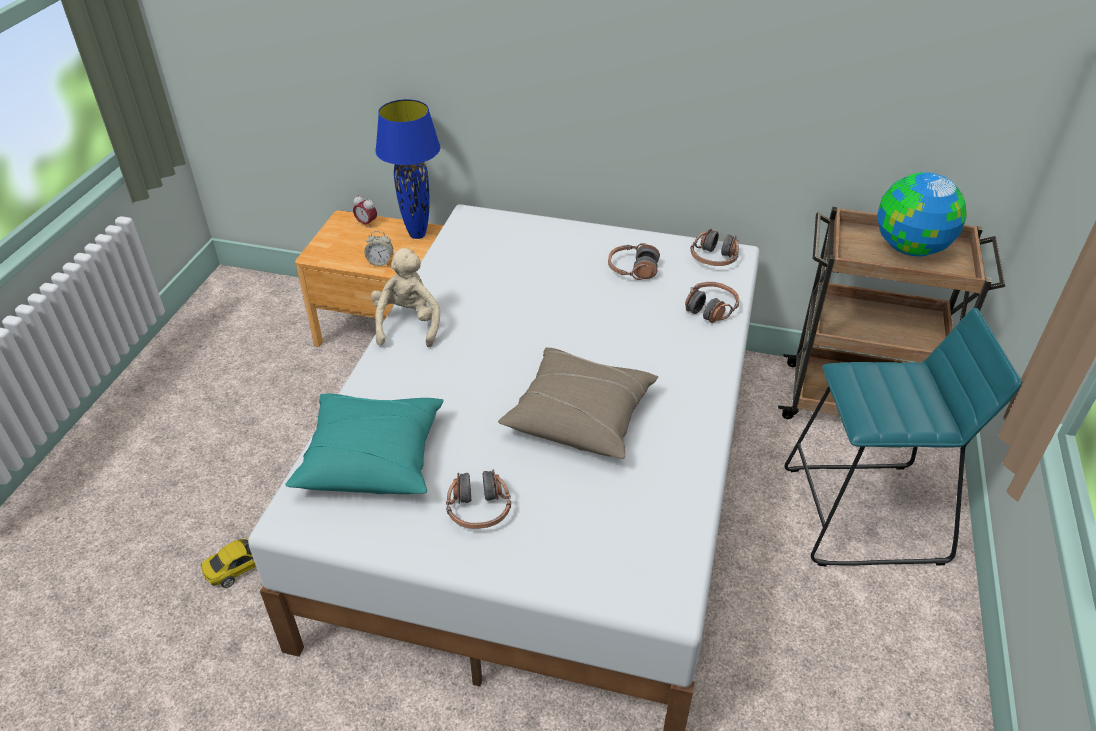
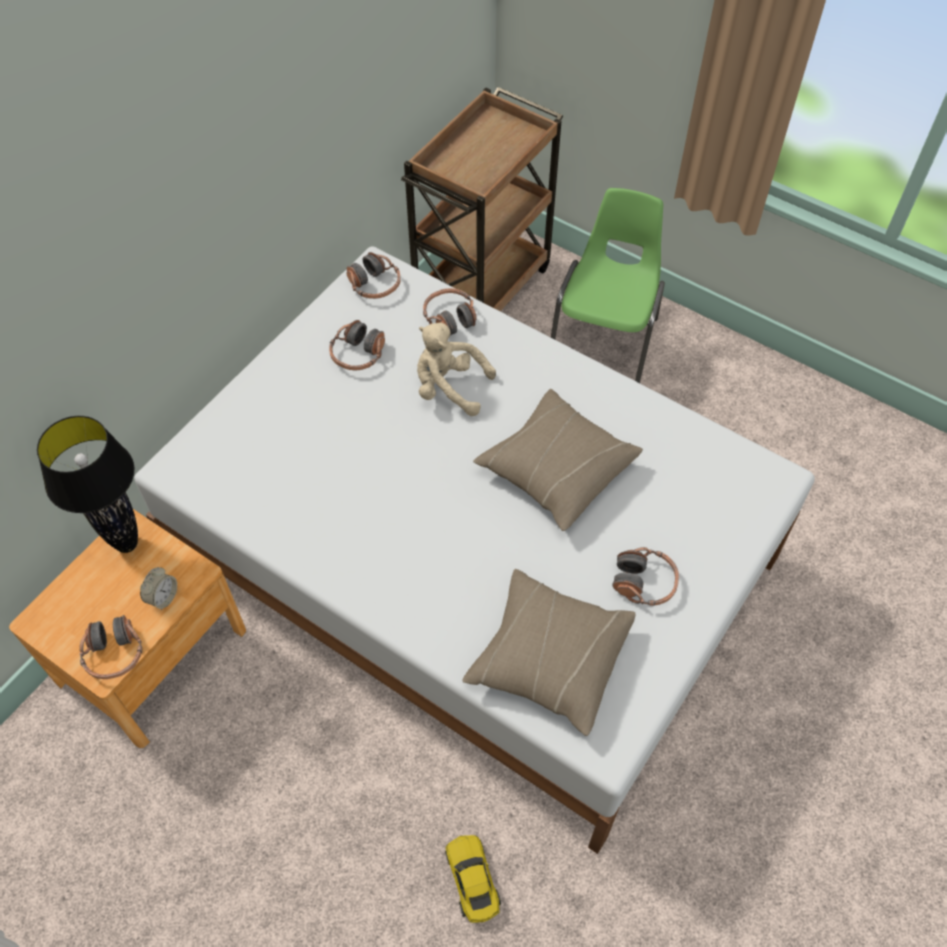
camera: 70 degrees left, 15 degrees up
turquoise pillow [285,393,444,494] -> beige pillow [462,569,636,736]
alarm clock [353,194,377,228] -> none
beige plush toy [371,248,440,347] -> beige plush toy moved to [417,323,496,416]
blue table lamp [375,99,440,239] -> black table lamp [37,416,138,553]
turquoise stool [784,308,1022,567] -> green chair [551,188,665,383]
globe [877,172,967,256] -> none
none -> headphones [79,615,142,679]

